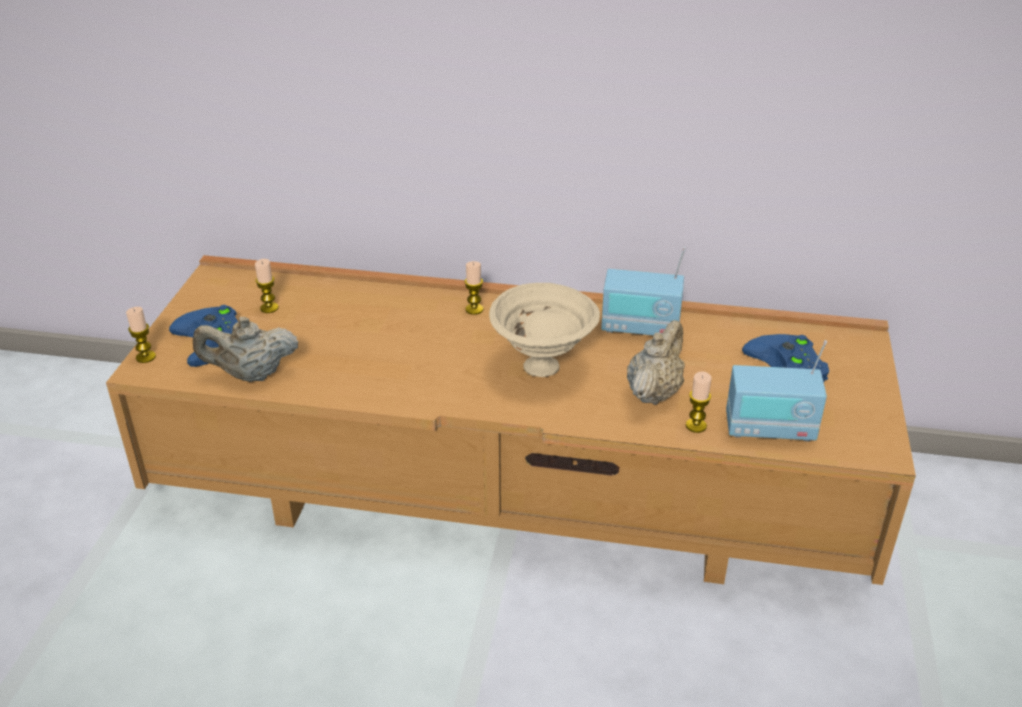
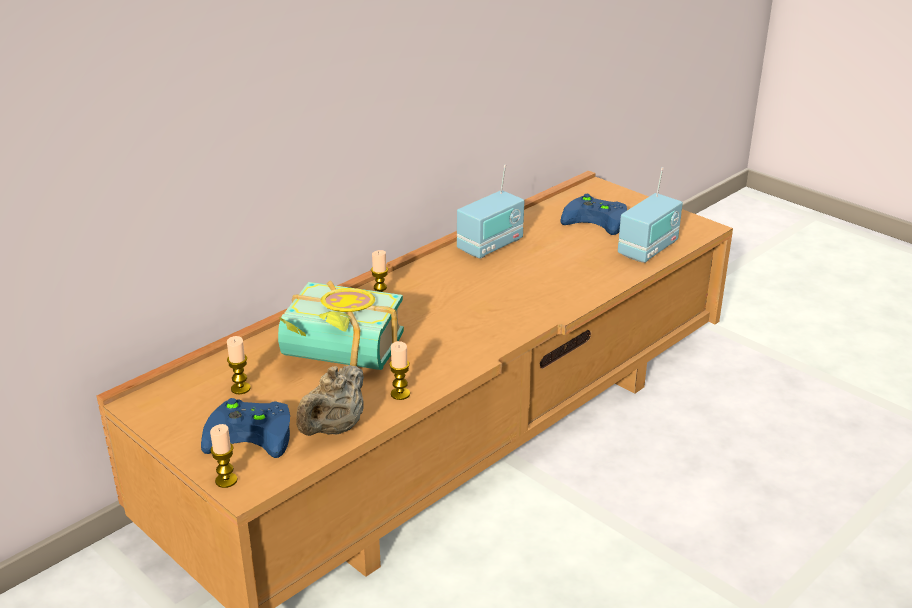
camera: 55 degrees left, 5 degrees down
beige bowl [489,283,600,377] -> none
beige teapot [627,320,685,405] -> none
candle [686,372,712,433] -> candle moved to [389,341,410,400]
none -> book [278,281,404,370]

